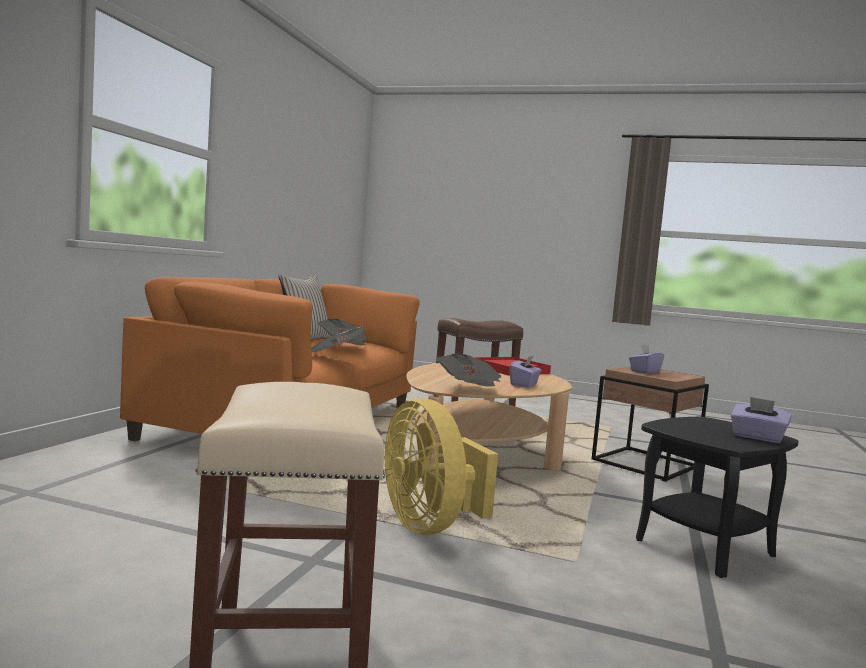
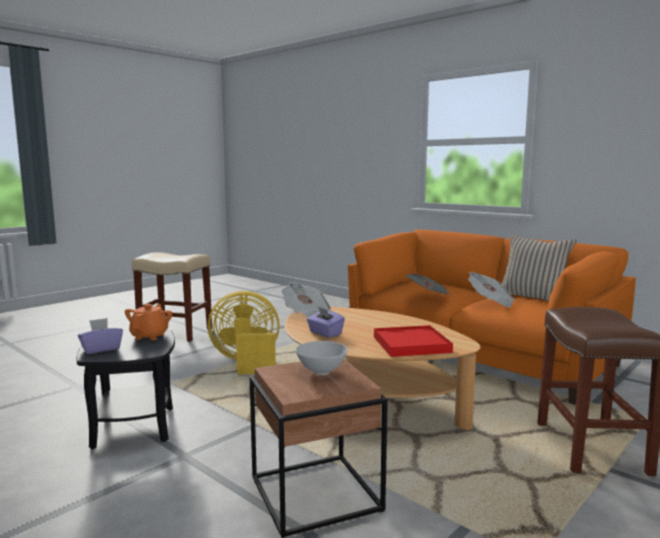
camera: 115 degrees right, 5 degrees up
purple tissue box [629,344,664,374] -> white bowl [296,341,348,375]
none -> orange teapot [125,304,172,341]

